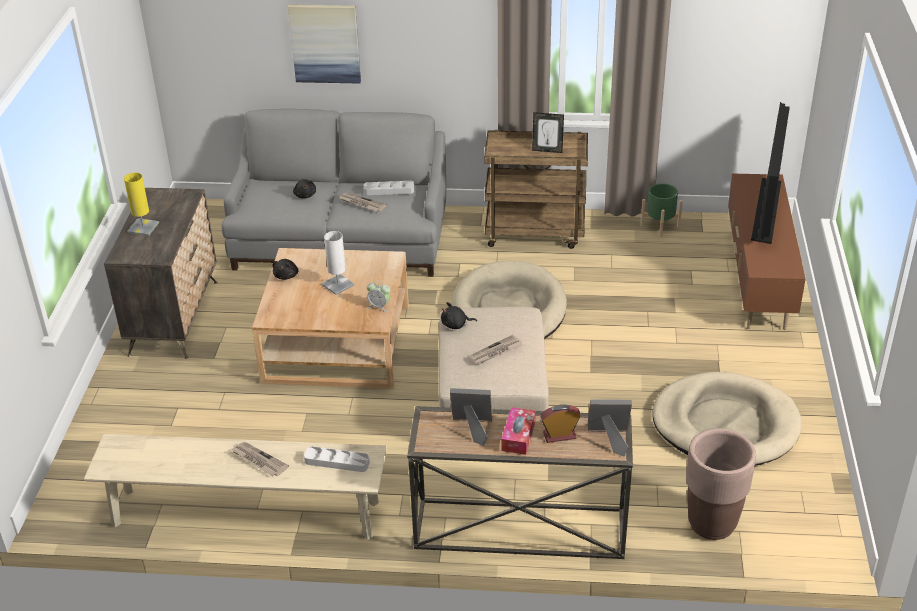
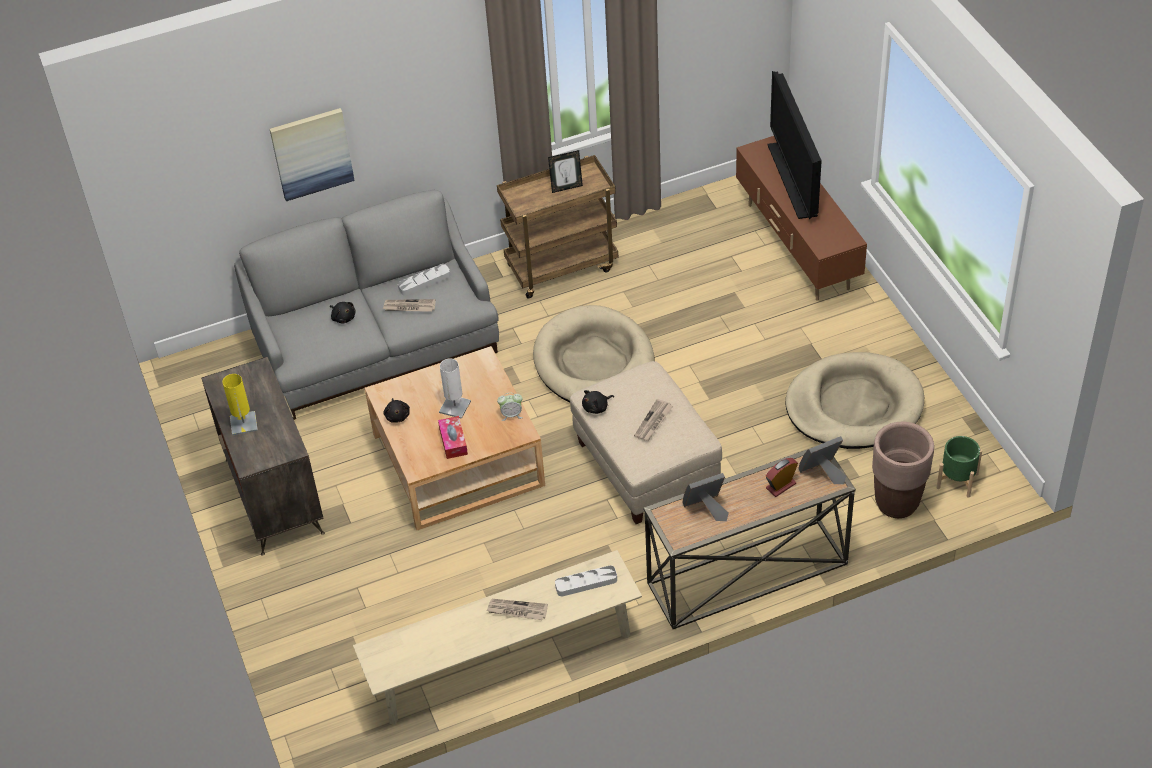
camera: 25 degrees left, 10 degrees up
tissue box [501,407,536,455] -> tissue box moved to [438,416,468,459]
green planter [640,183,683,237] -> green planter moved to [936,436,982,498]

